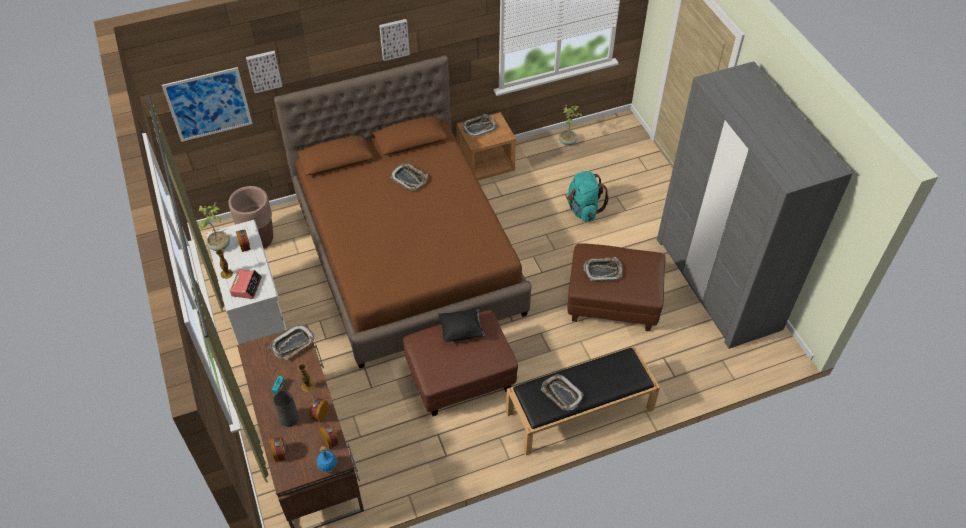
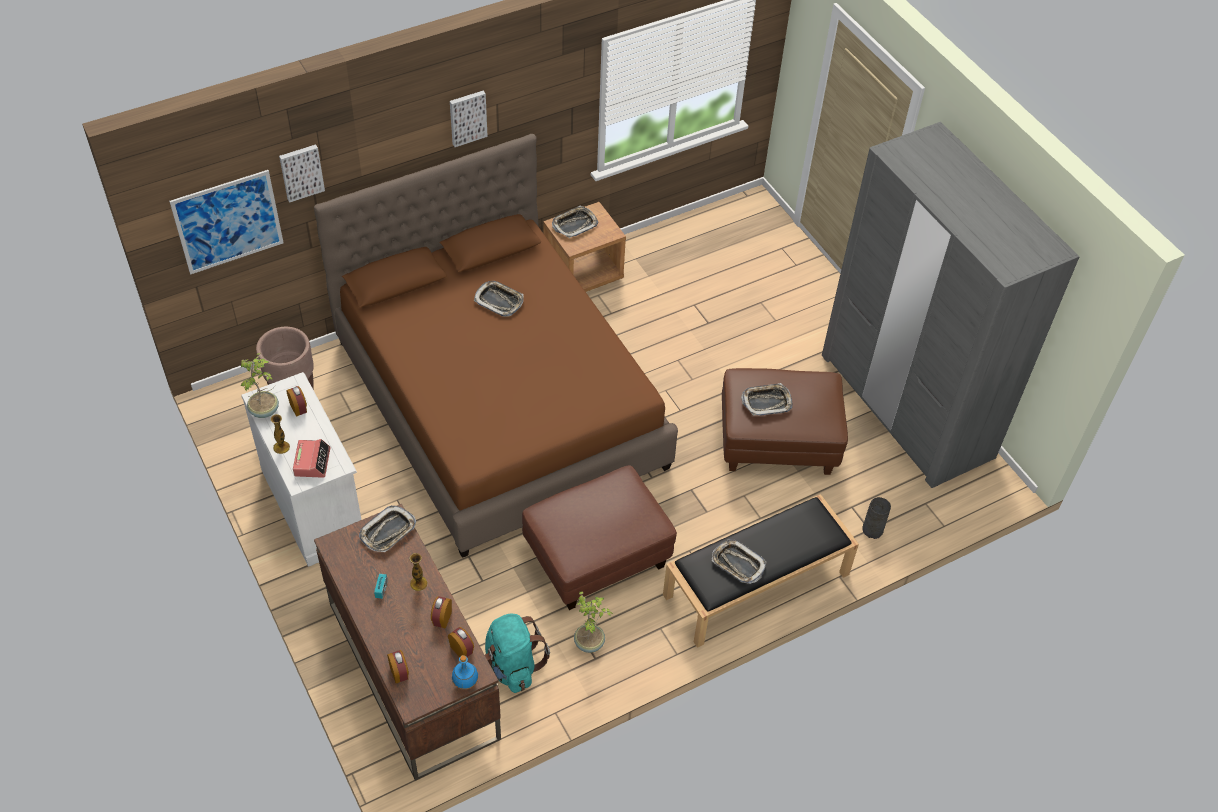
camera: 10 degrees left, 0 degrees up
grey vase [273,391,299,427] -> grey vase moved to [862,497,891,539]
black pillow [438,307,485,342] -> none
potted plant [559,105,583,145] -> potted plant moved to [574,591,613,653]
turquoise backpack [567,171,609,222] -> turquoise backpack moved to [485,614,550,693]

